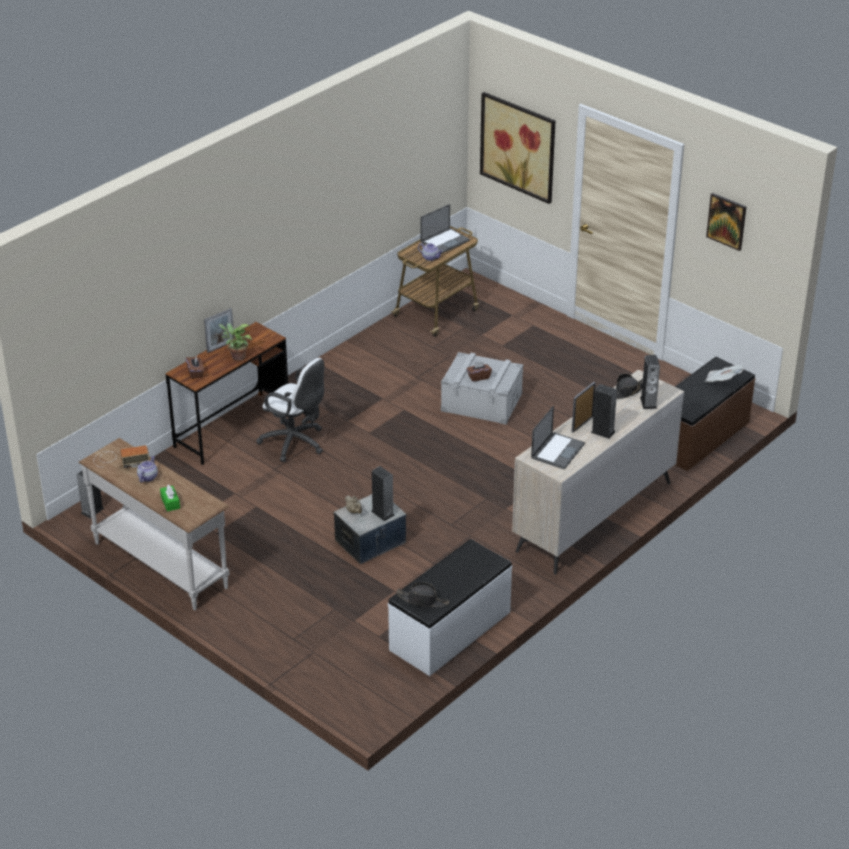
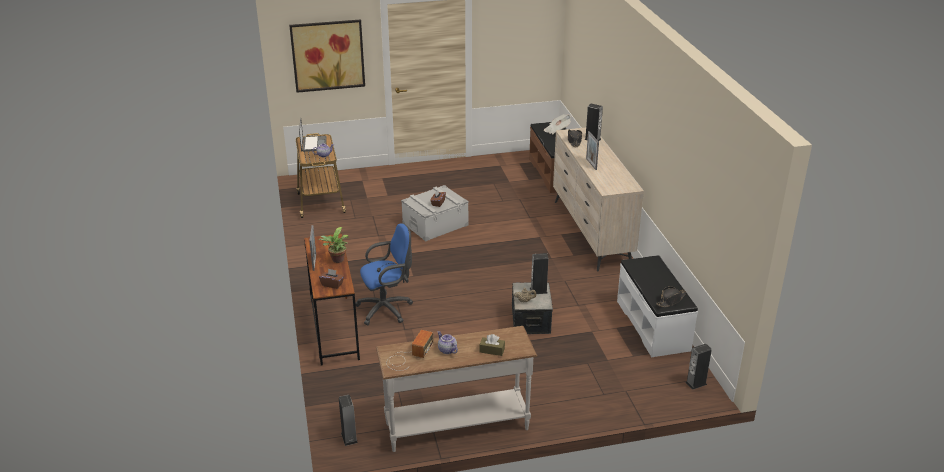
camera: 55 degrees left, 5 degrees down
green tissue box [160,484,180,512] -> brown tissue box [480,334,505,356]
white office chair [257,358,324,462] -> blue office chair [355,223,413,325]
laptop [531,406,585,470] -> none
speaker [591,384,617,439] -> speaker moved to [685,344,712,390]
picture [706,193,747,251] -> none

